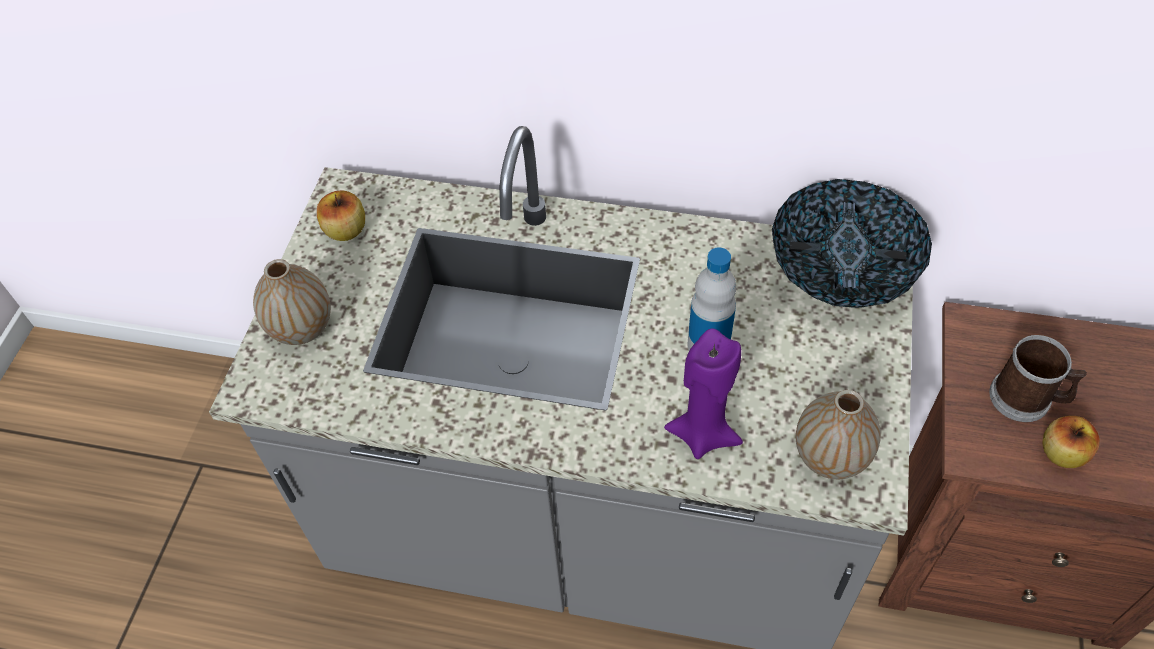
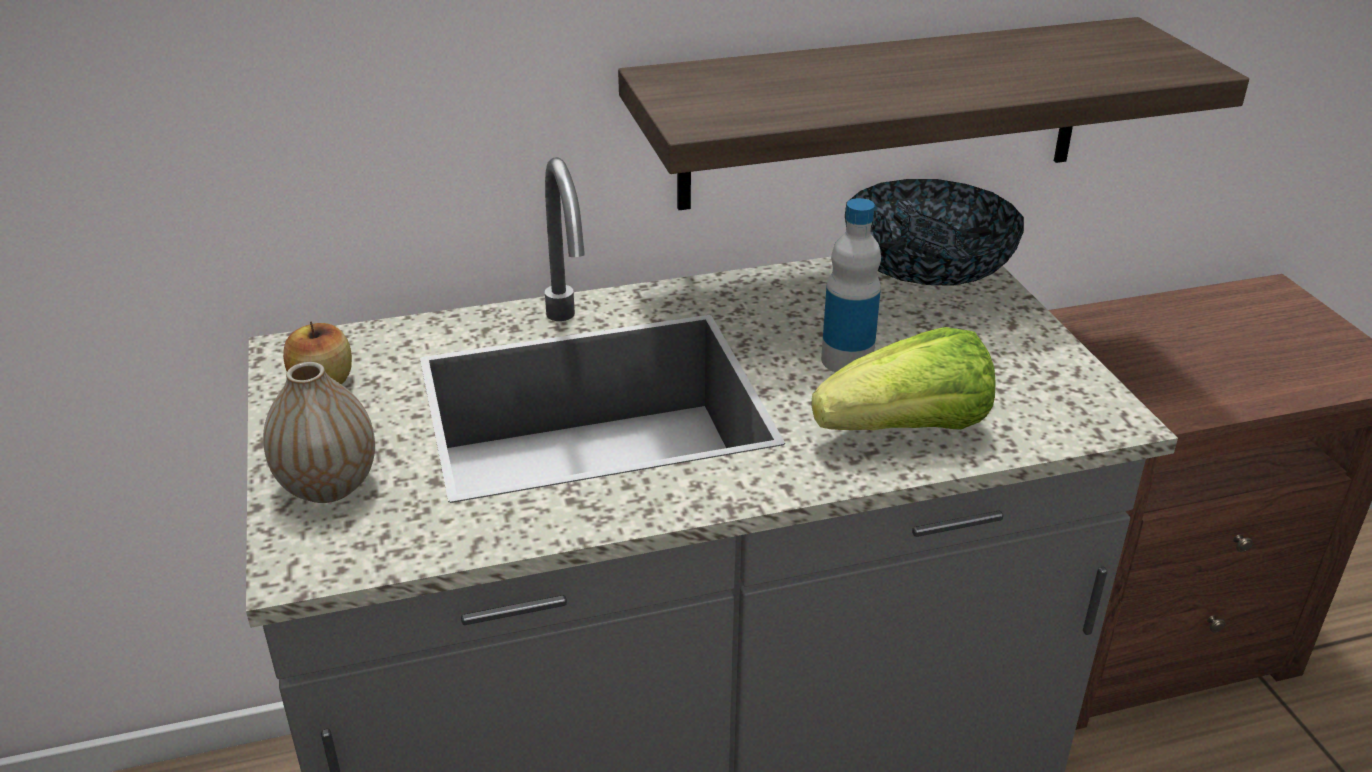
camera: 30 degrees left, 20 degrees down
purple candle [664,328,743,459] -> lettuce [811,327,996,430]
vase [796,390,881,479] -> none
mug [989,335,1087,422] -> none
apple [1042,416,1100,468] -> none
none -> shelf [618,17,1249,210]

